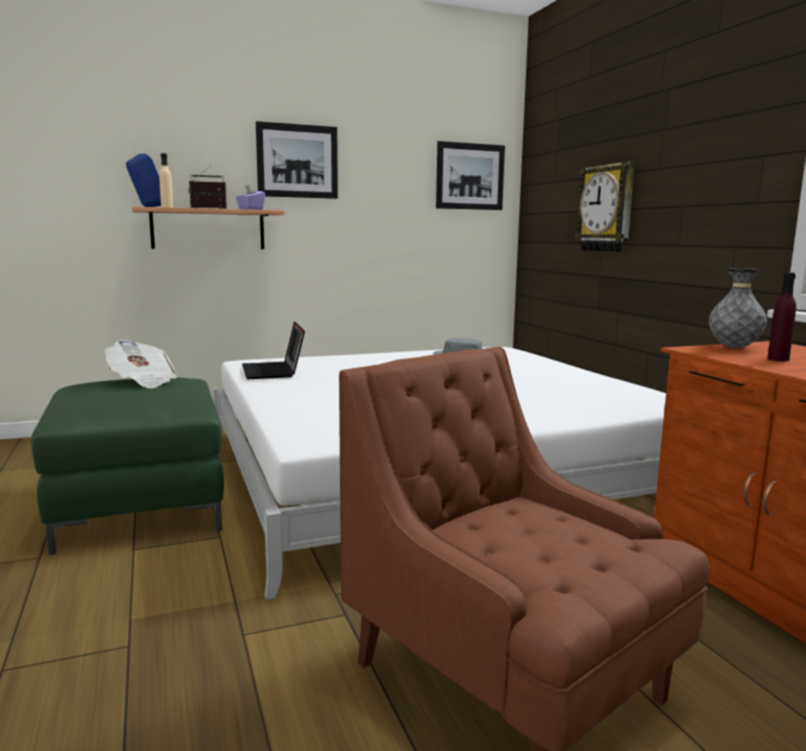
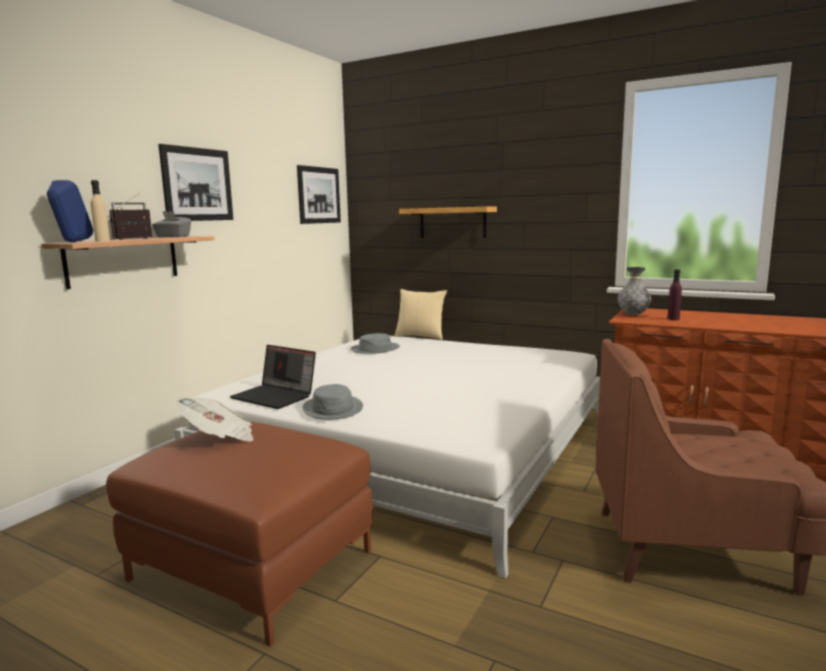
camera: 40 degrees left, 0 degrees up
green ottoman [31,377,224,555] -> brown ottoman [106,421,373,647]
purple tissue box [236,185,265,210] -> grey tissue box [152,211,191,237]
wall clock [575,161,634,252] -> shelf [399,207,497,238]
none -> grey hat [302,384,363,420]
none -> pillow [394,289,447,340]

